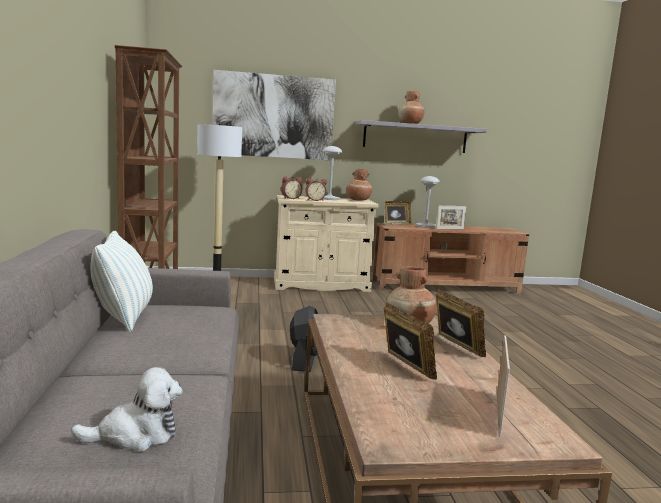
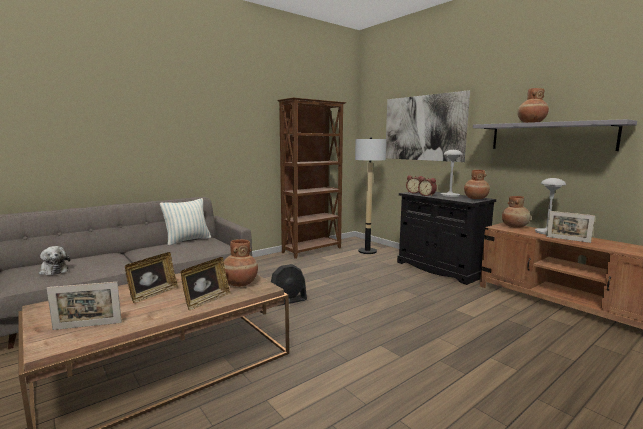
camera: 60 degrees right, 0 degrees up
beige cabinet [274,195,379,292] -> black cabinet [397,192,496,285]
picture frame [385,201,412,225] -> brown vase [502,196,531,228]

